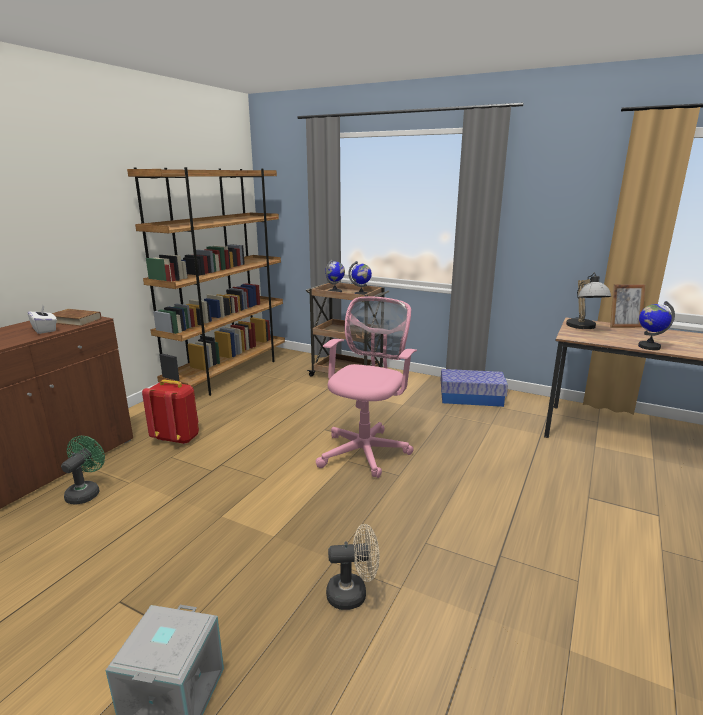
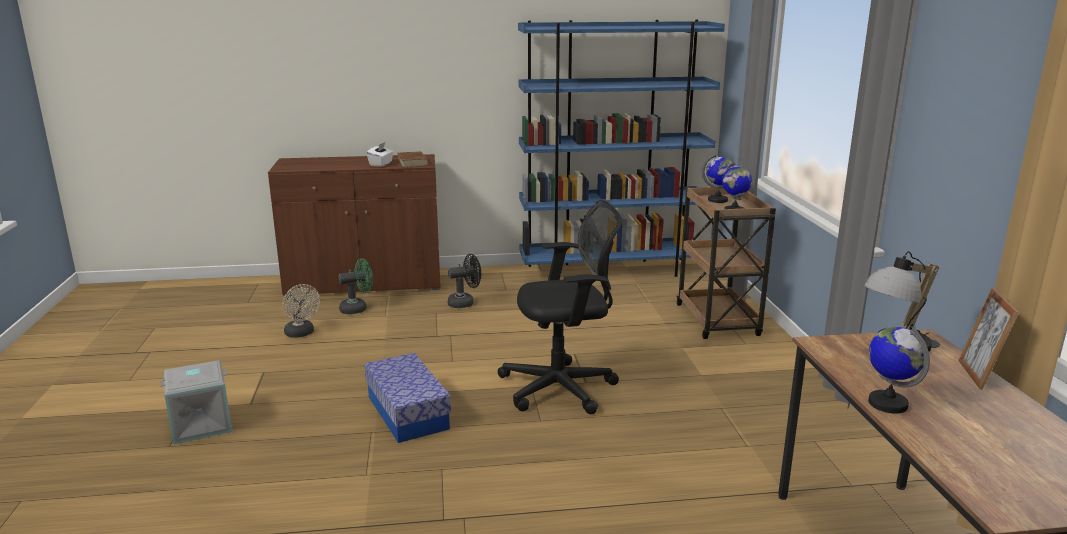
camera: 55 degrees right, 0 degrees up
brown bookcase [127,167,285,396] -> blue bookcase [518,20,725,277]
red backpack [142,379,199,444] -> black fan [447,254,481,308]
pink office chair [316,296,417,478] -> black office chair [498,200,623,414]
beige fan [326,524,379,610] -> beige fan moved to [283,284,320,338]
storage box [441,369,508,407] -> storage box moved to [365,353,451,443]
picture frame [610,285,646,328] -> picture frame turned 45 degrees clockwise [958,288,1019,390]

